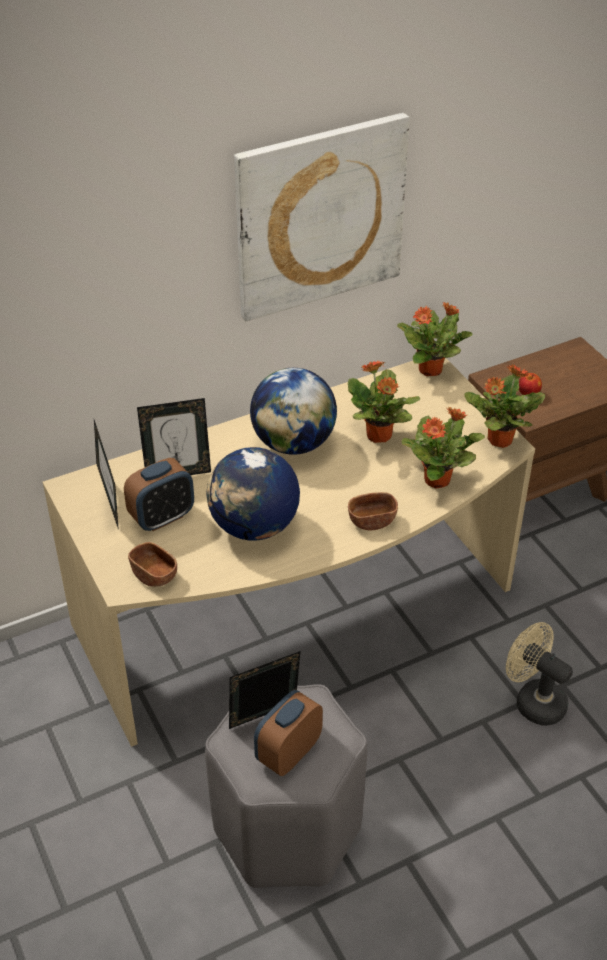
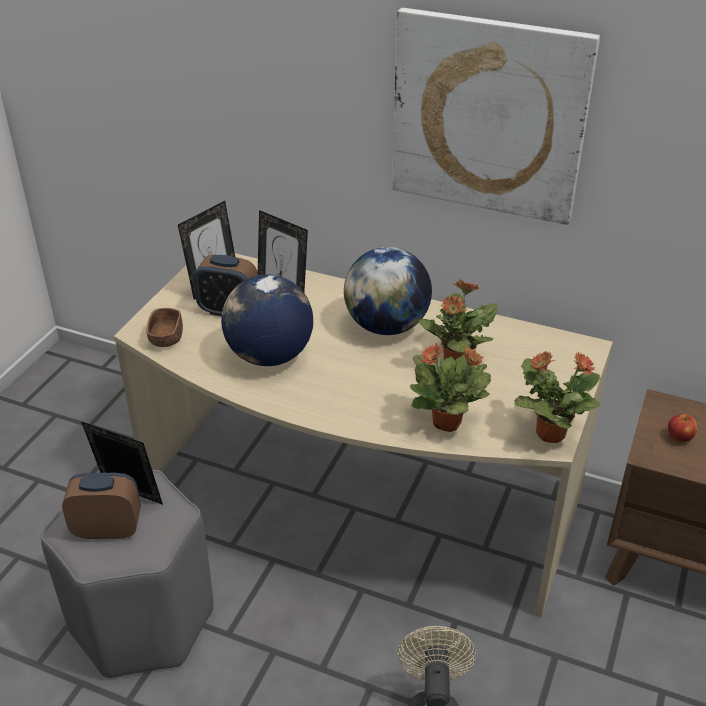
camera: 50 degrees right, 5 degrees down
brown bowl [348,492,398,530] -> none
potted plant [397,302,473,376] -> none

